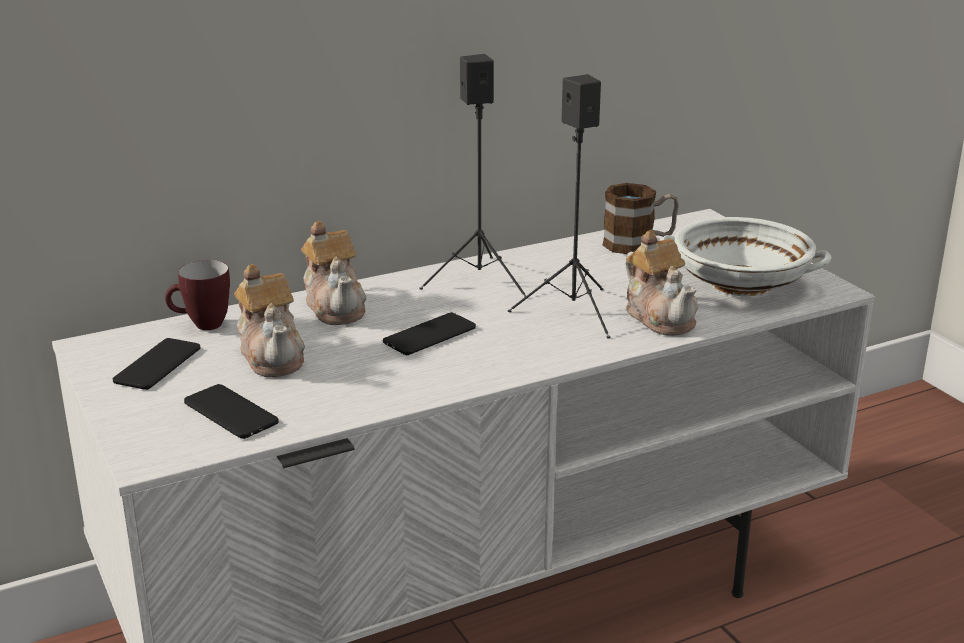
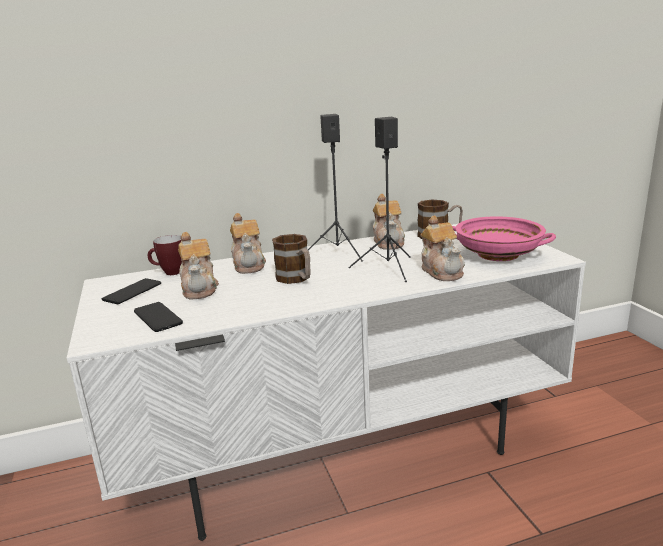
camera: 10 degrees right, 5 degrees down
phone [383,312,476,355] -> mug [272,234,311,284]
white bowl [660,217,832,296] -> pink bowl [452,216,556,261]
none -> teapot [373,194,405,250]

